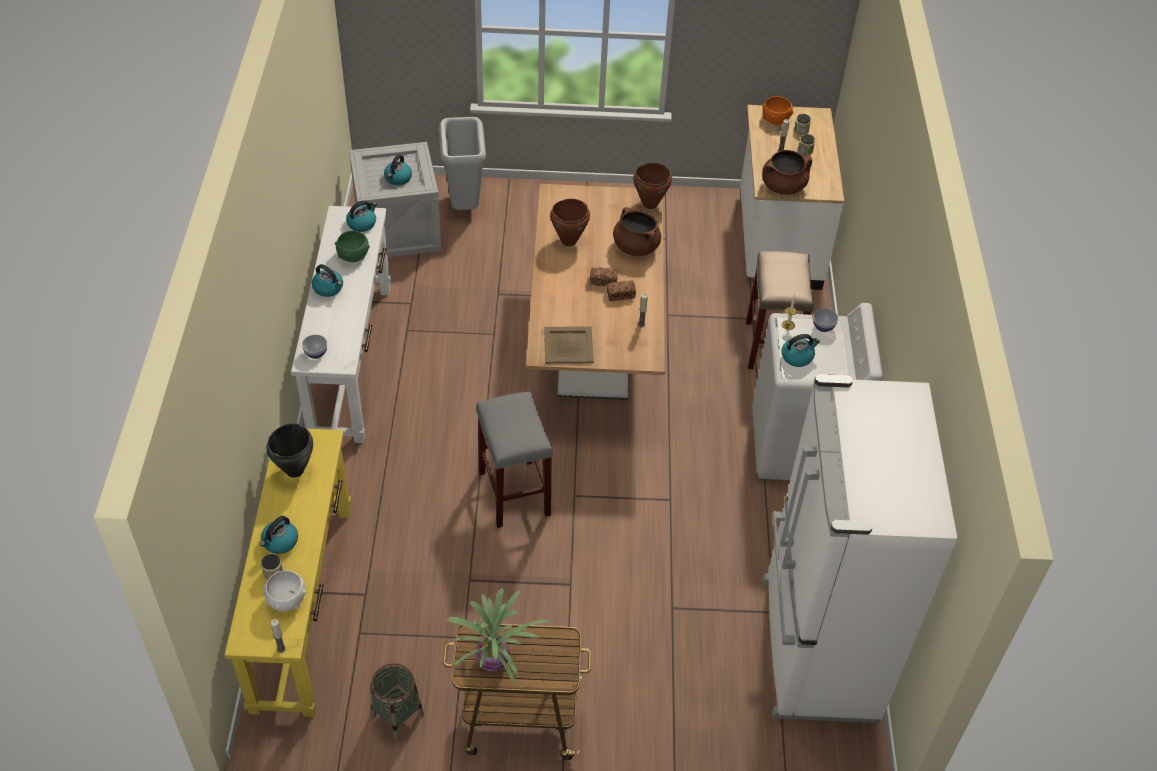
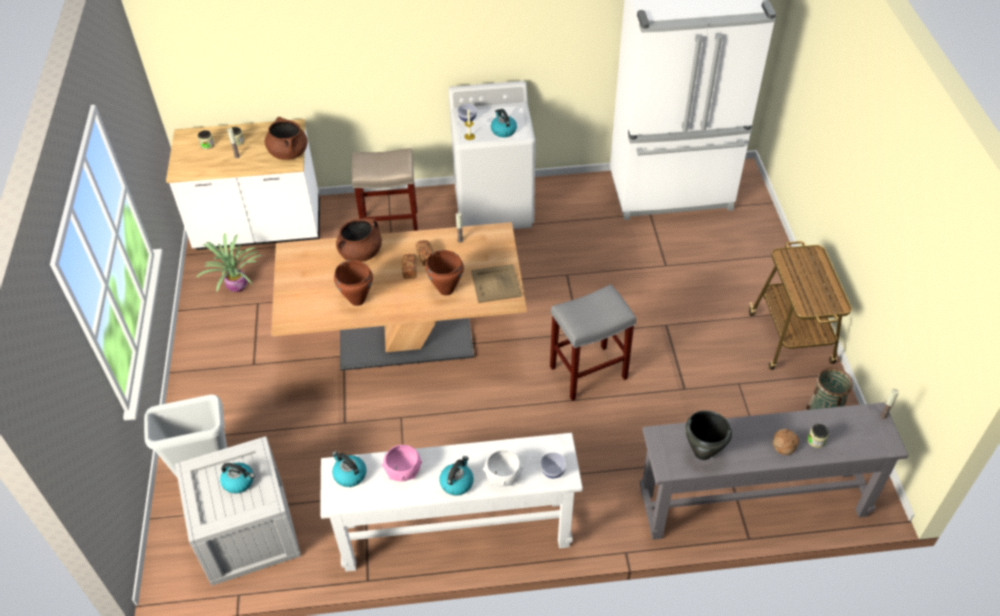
camera: 95 degrees left, 0 degrees up
yellow console table [224,427,351,717] -> grey console table [640,402,908,540]
kettle [260,516,298,554] -> bread [773,429,799,455]
white bowl [263,570,306,611] -> white bowl moved to [483,450,524,487]
green bowl [335,231,370,262] -> pink bowl [382,445,422,481]
potted plant [446,588,550,684] -> potted plant moved to [196,233,263,292]
brown cooking pot [633,163,672,209] -> brown cooking pot moved to [425,250,464,296]
orange bowl [762,96,793,125] -> none

